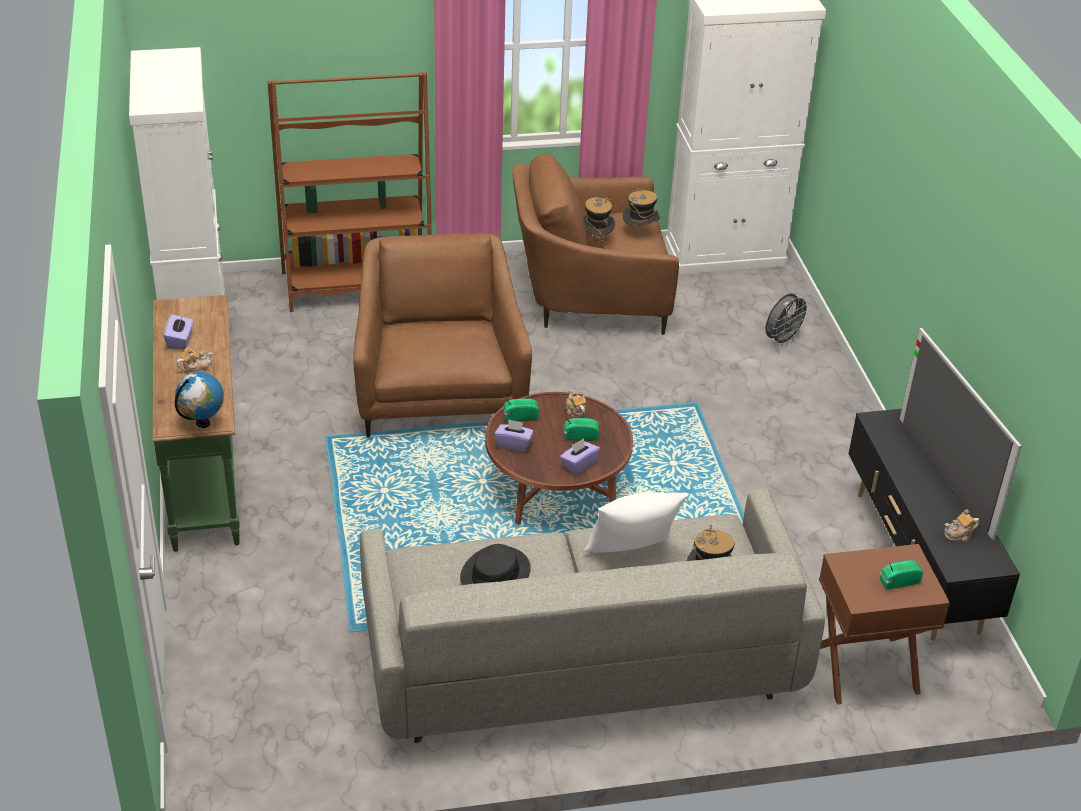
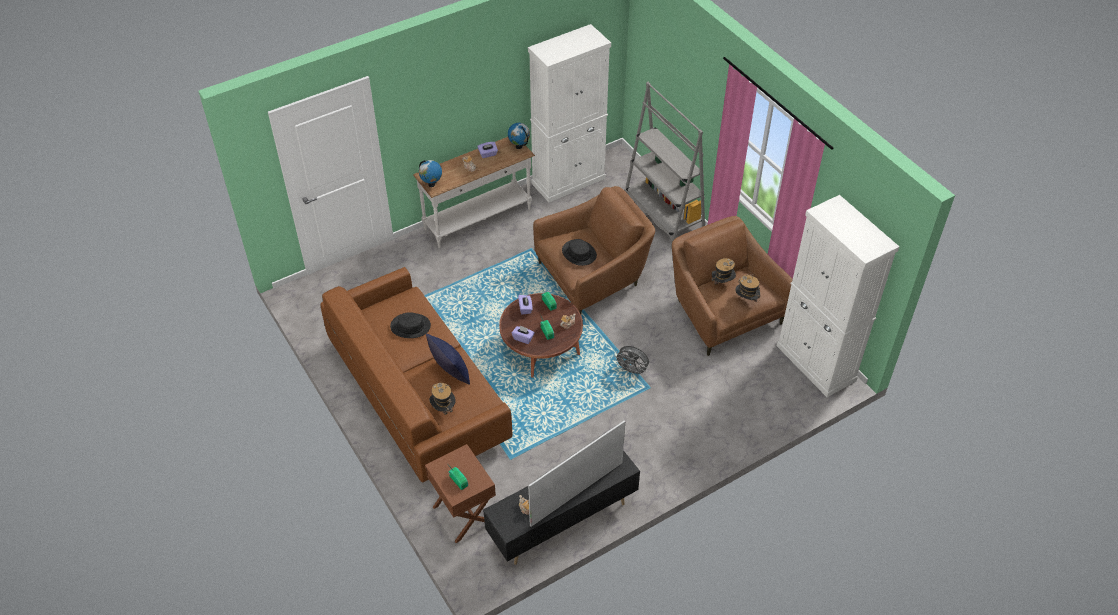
camera: 70 degrees right, 10 degrees up
green console table [153,295,240,552] -> white console table [413,137,535,248]
brown bookcase [267,72,432,312] -> grey bookcase [624,82,706,248]
grey sofa [360,490,825,743] -> brown sofa [321,267,512,482]
white pillow [584,492,689,553] -> blue pillow [426,334,470,385]
grey fan [765,293,811,347] -> grey fan moved to [614,346,649,376]
none -> globe [508,123,530,149]
none -> black hat [562,239,597,266]

